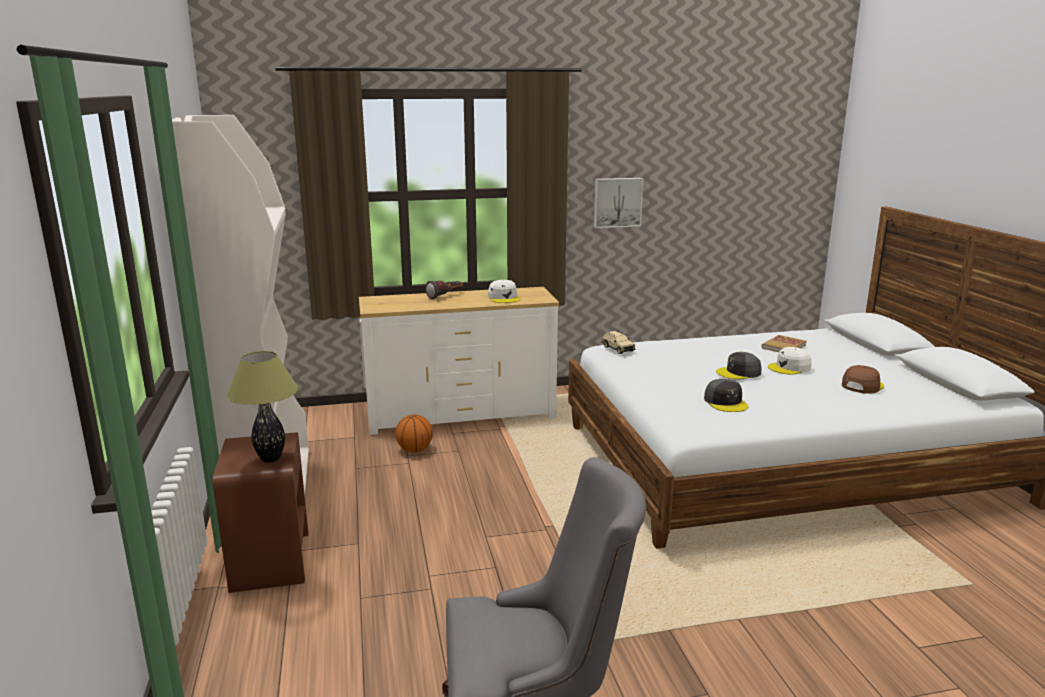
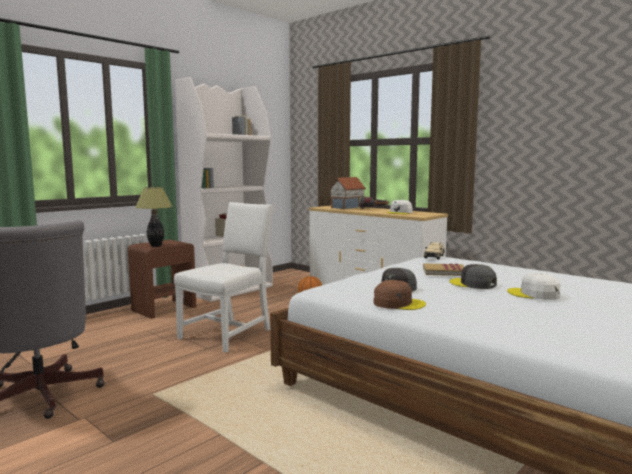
camera: 55 degrees right, 10 degrees down
picture [594,178,643,228] -> none
book [761,335,806,352] -> book moved to [423,263,464,276]
brown cap [842,365,884,394] -> brown cap moved to [373,280,426,310]
none -> white chair [174,202,274,353]
none -> toy house [329,177,366,209]

